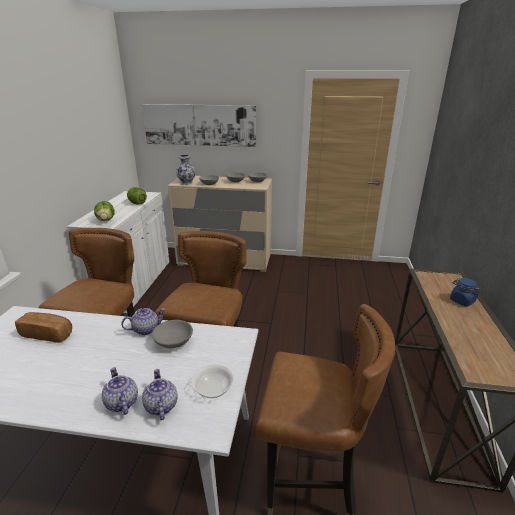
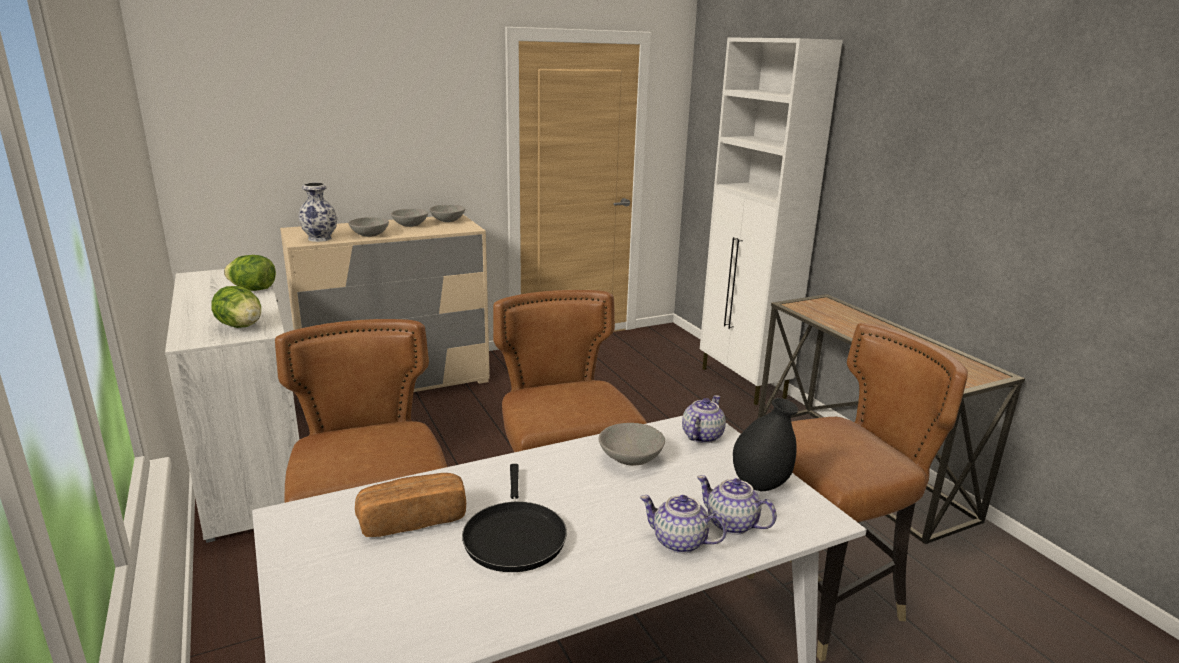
camera: 35 degrees left, 5 degrees down
teapot [121,308,166,335] -> teapot moved to [682,395,726,443]
picture [142,104,256,147] -> none
bowl [191,365,234,398] -> black vase [733,398,798,491]
blue jar [450,278,480,306] -> none
none -> black frying pan [462,464,567,572]
none -> white cabinet [700,37,843,405]

